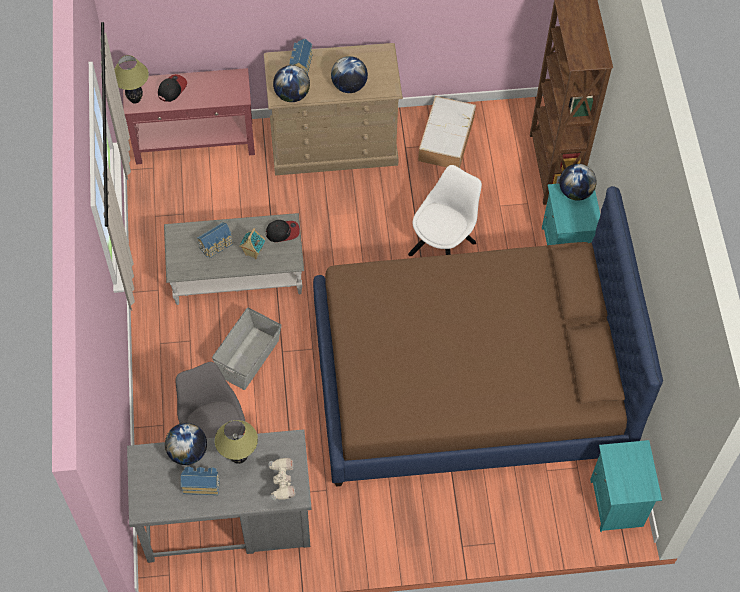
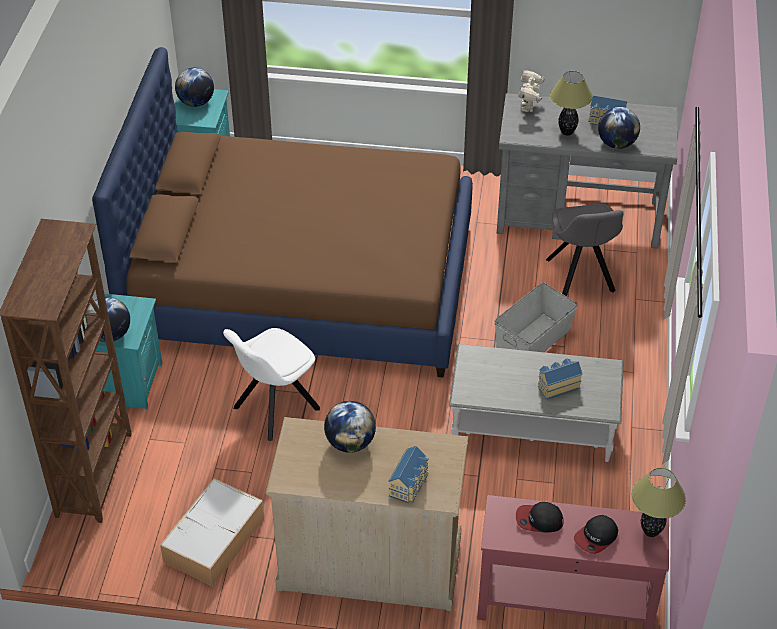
camera: 165 degrees left, 15 degrees down
toy house [239,228,265,259] -> none
cap [266,220,300,242] -> cap moved to [516,502,564,532]
globe [273,65,310,102] -> globe moved to [175,68,214,107]

